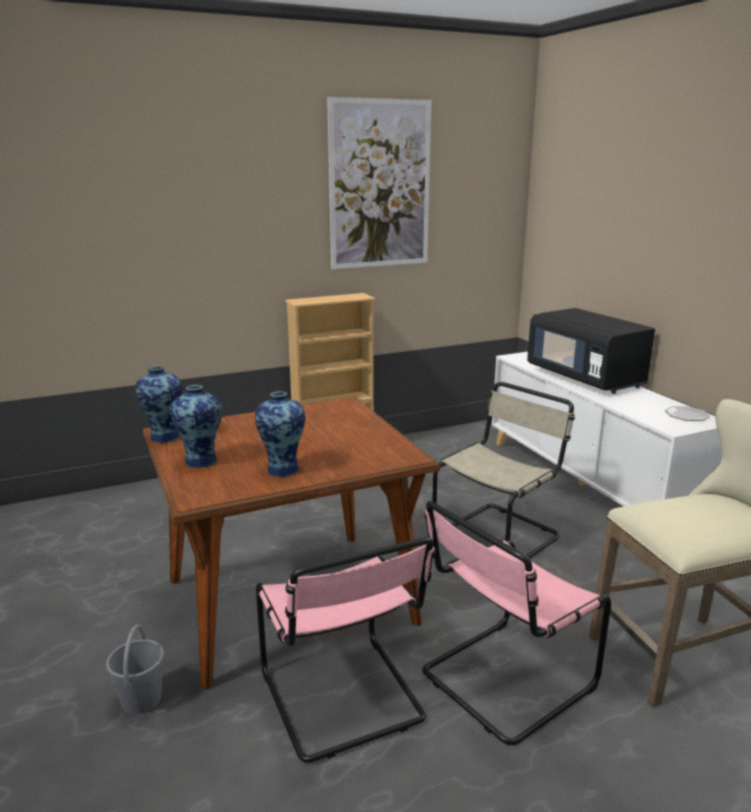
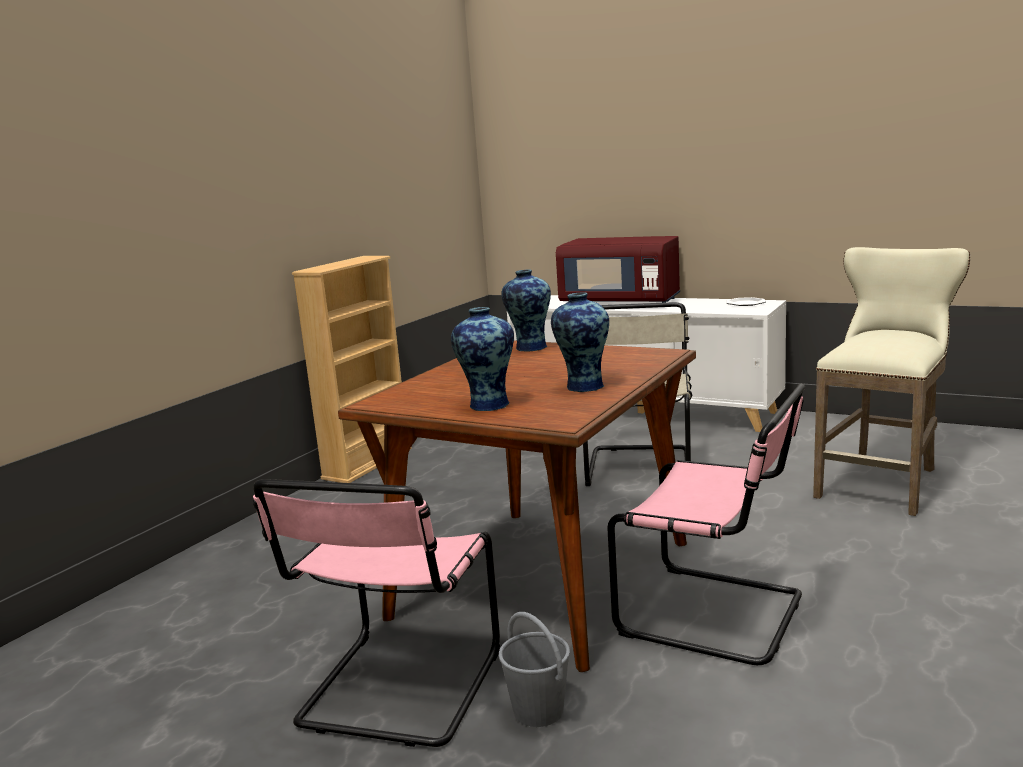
camera: 35 degrees left, 5 degrees down
vase [135,366,183,443] -> vase moved to [501,269,551,351]
picture [327,97,431,269] -> none
pink chair [422,501,611,745] -> pink chair moved to [252,479,500,747]
black microwave [527,308,655,394] -> red microwave [556,236,680,303]

